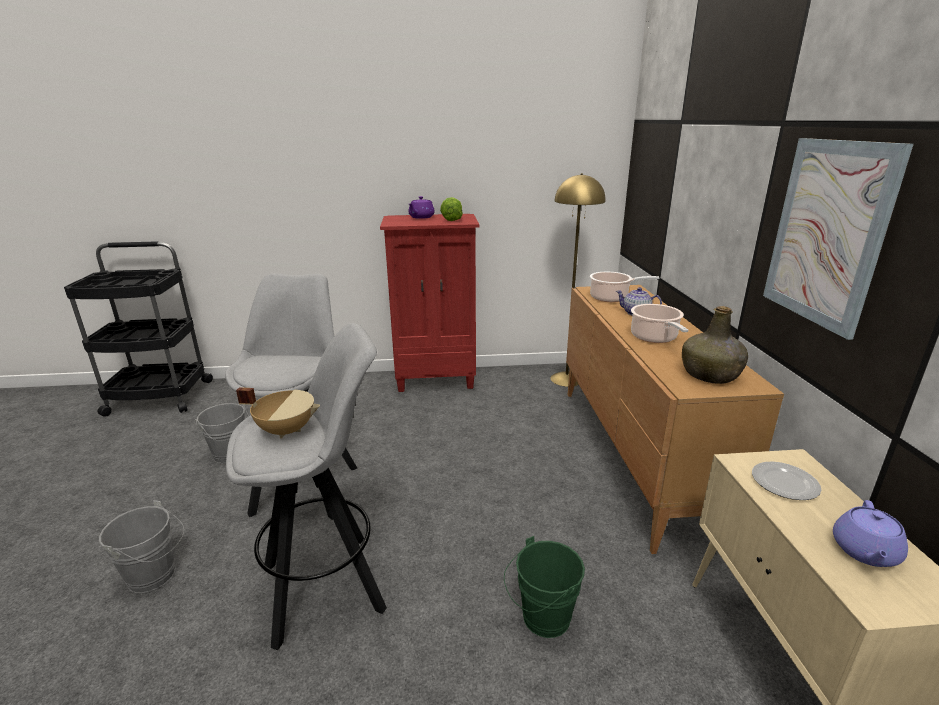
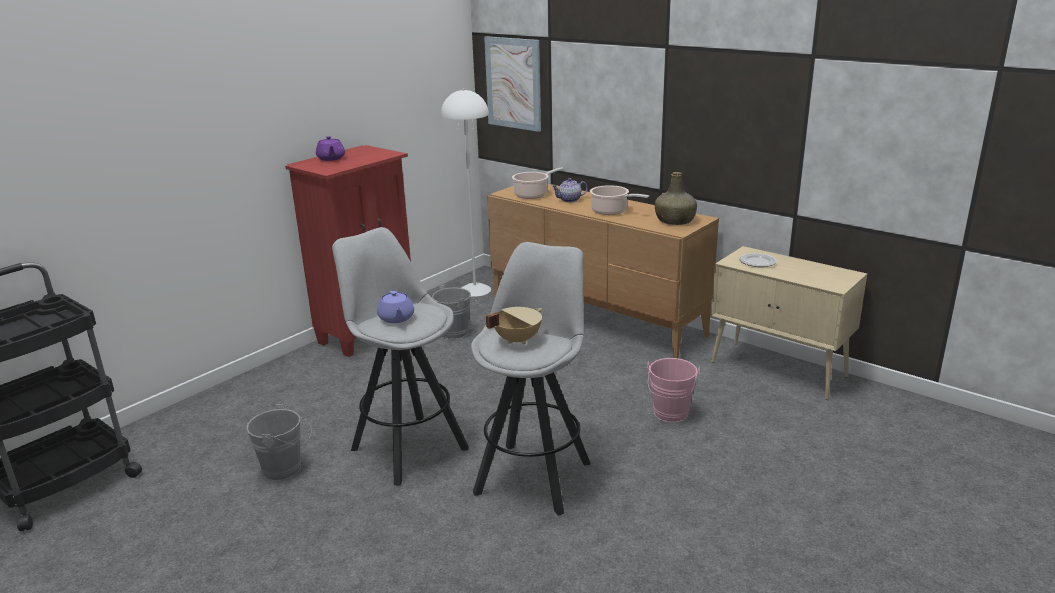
camera: 45 degrees left, 0 degrees up
grey bucket [99,500,184,593] -> grey bucket moved to [432,285,479,339]
lettuce [440,197,463,221] -> none
green bucket [504,536,585,638] -> pink bucket [647,358,700,422]
yellow floor lamp [550,173,606,387] -> white floor lamp [441,89,491,297]
picture [763,138,914,340] -> picture moved to [484,36,541,132]
purple teapot [833,500,908,567] -> purple teapot moved to [377,291,414,323]

